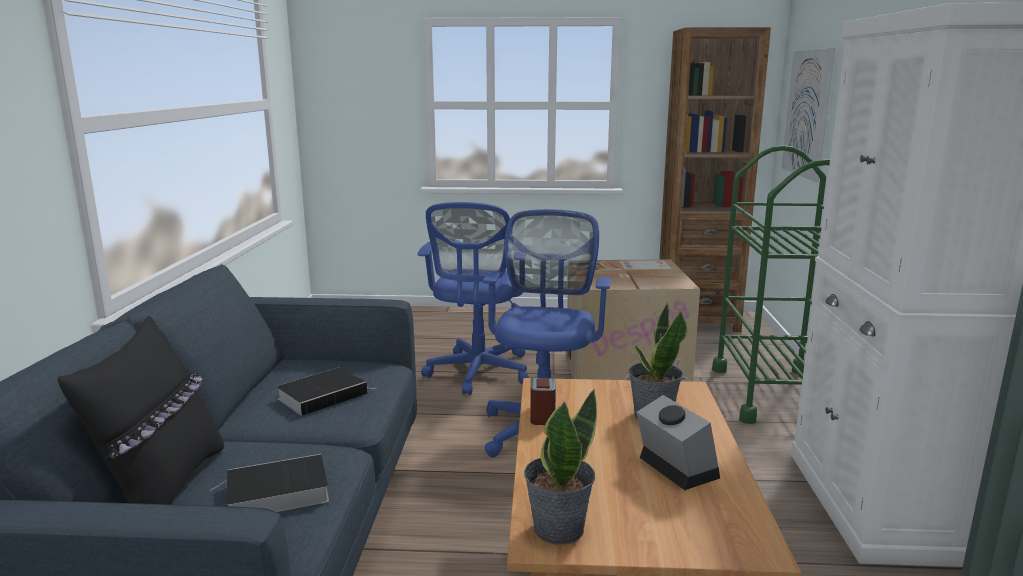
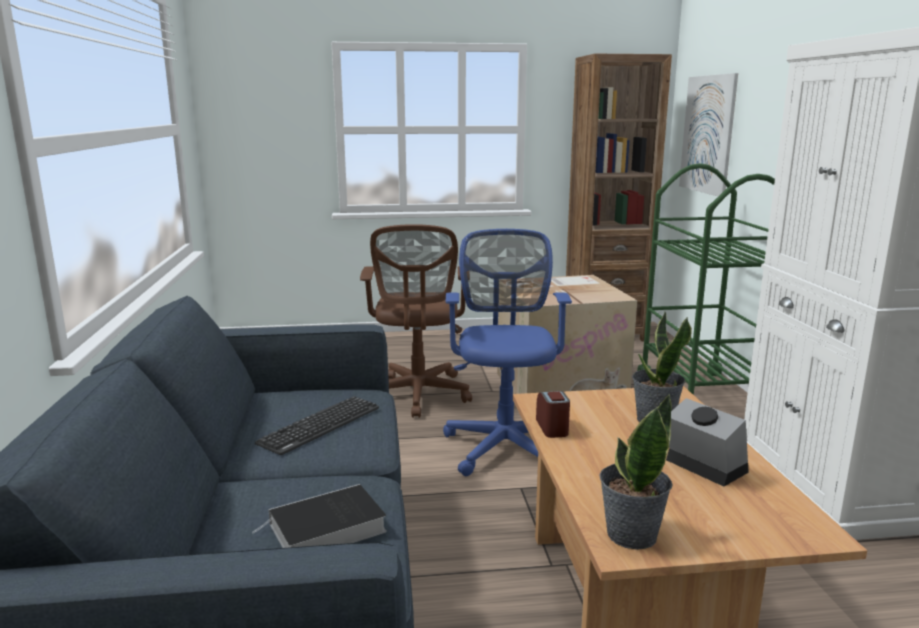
camera: 10 degrees left, 0 degrees up
black pillow [58,316,224,505] -> none
book [276,367,369,416] -> keyboard [255,396,379,455]
blue office chair [418,202,529,395] -> brown office chair [360,224,472,418]

